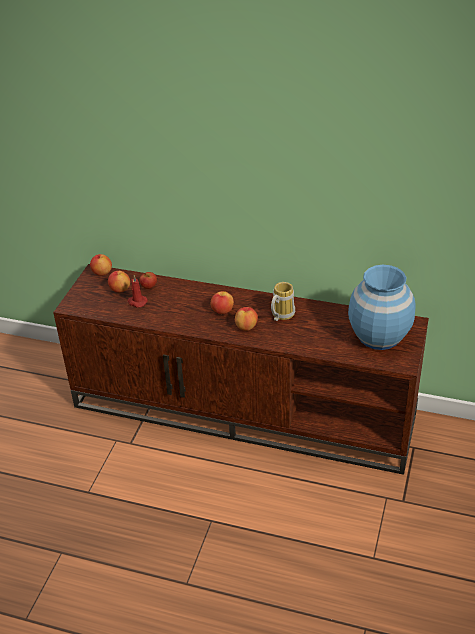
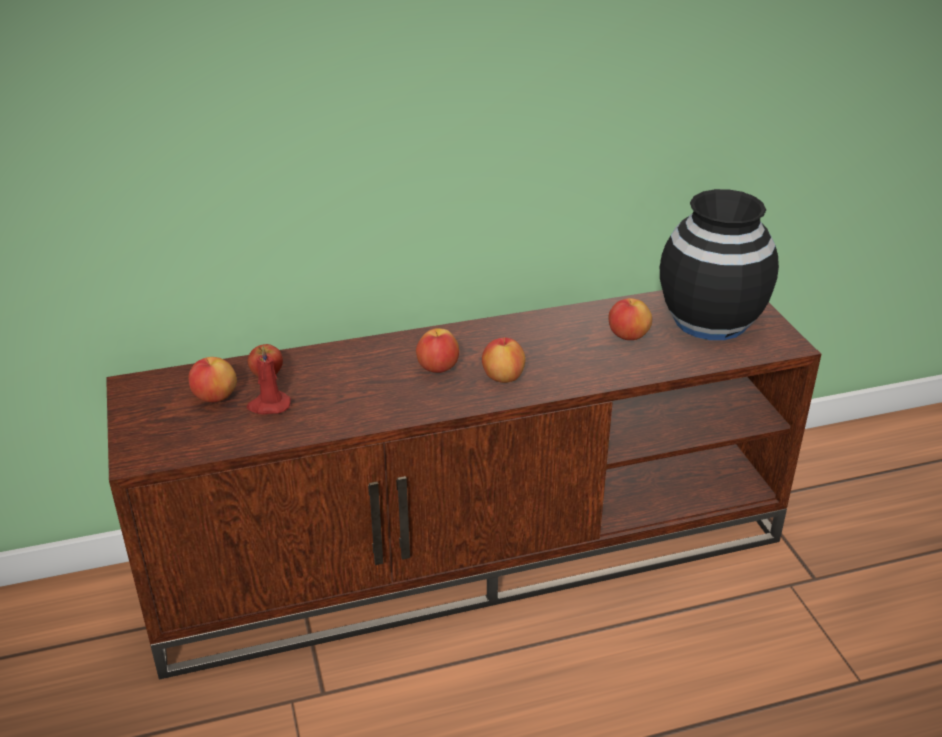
camera: 35 degrees left, 5 degrees down
apple [90,254,112,276] -> apple moved to [609,298,652,340]
mug [271,282,295,321] -> none
blue vase [348,265,416,350] -> black vase [660,189,779,340]

